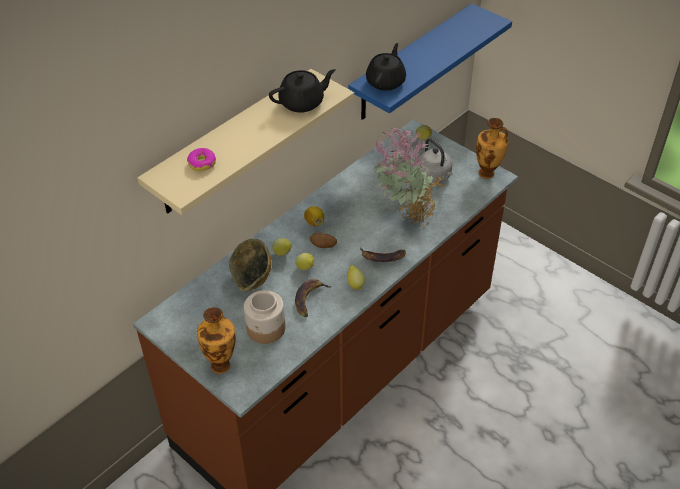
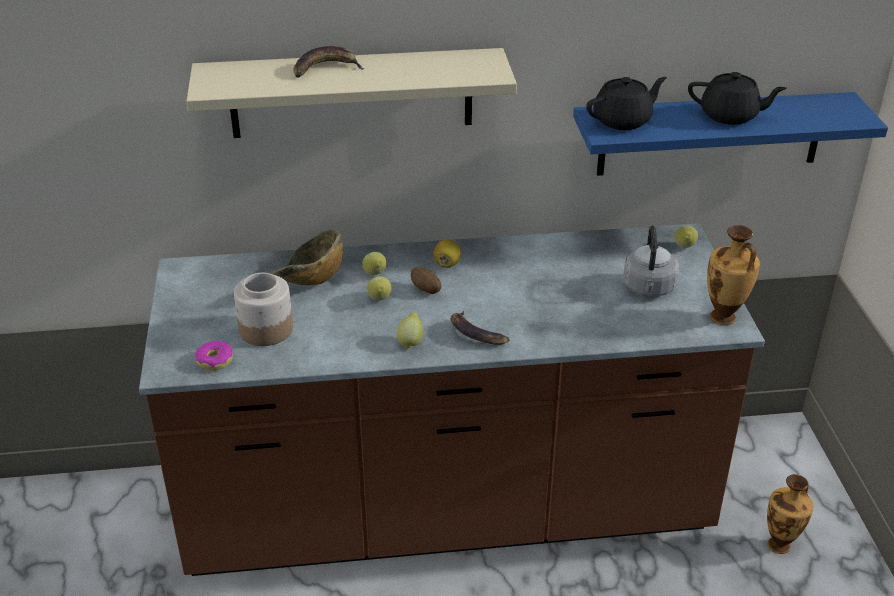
camera: 40 degrees right, 10 degrees down
donut [187,148,216,171] -> donut moved to [195,341,233,370]
vase [197,307,236,374] -> vase moved to [767,474,814,554]
black teapot [269,69,336,113] -> black teapot moved to [688,72,787,125]
banana [295,279,331,317] -> banana moved to [293,46,365,78]
potted plant [374,127,446,228] -> none

